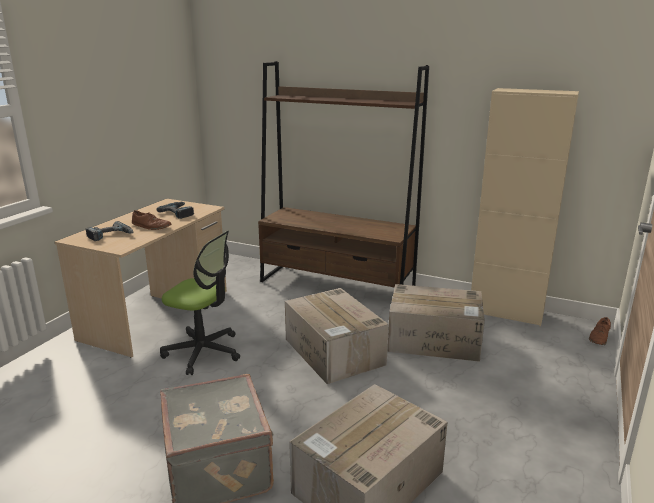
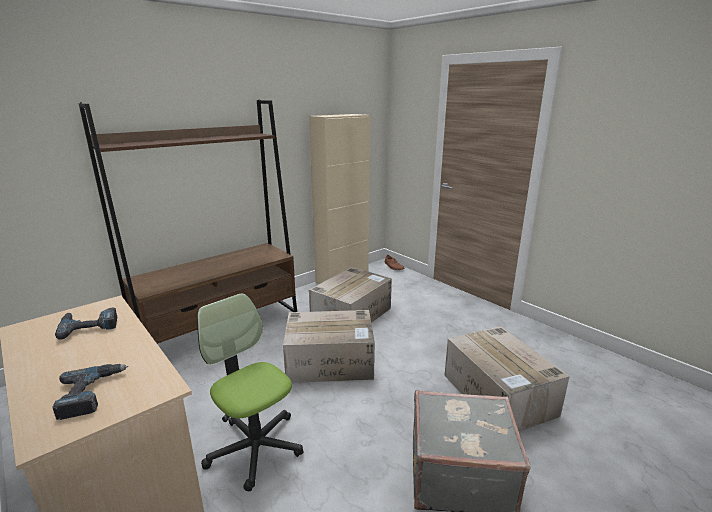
camera: 65 degrees left, 0 degrees up
brown shoe [132,210,171,230] -> none
office chair [160,231,240,375] -> office chair turned 90 degrees counterclockwise [197,293,304,491]

